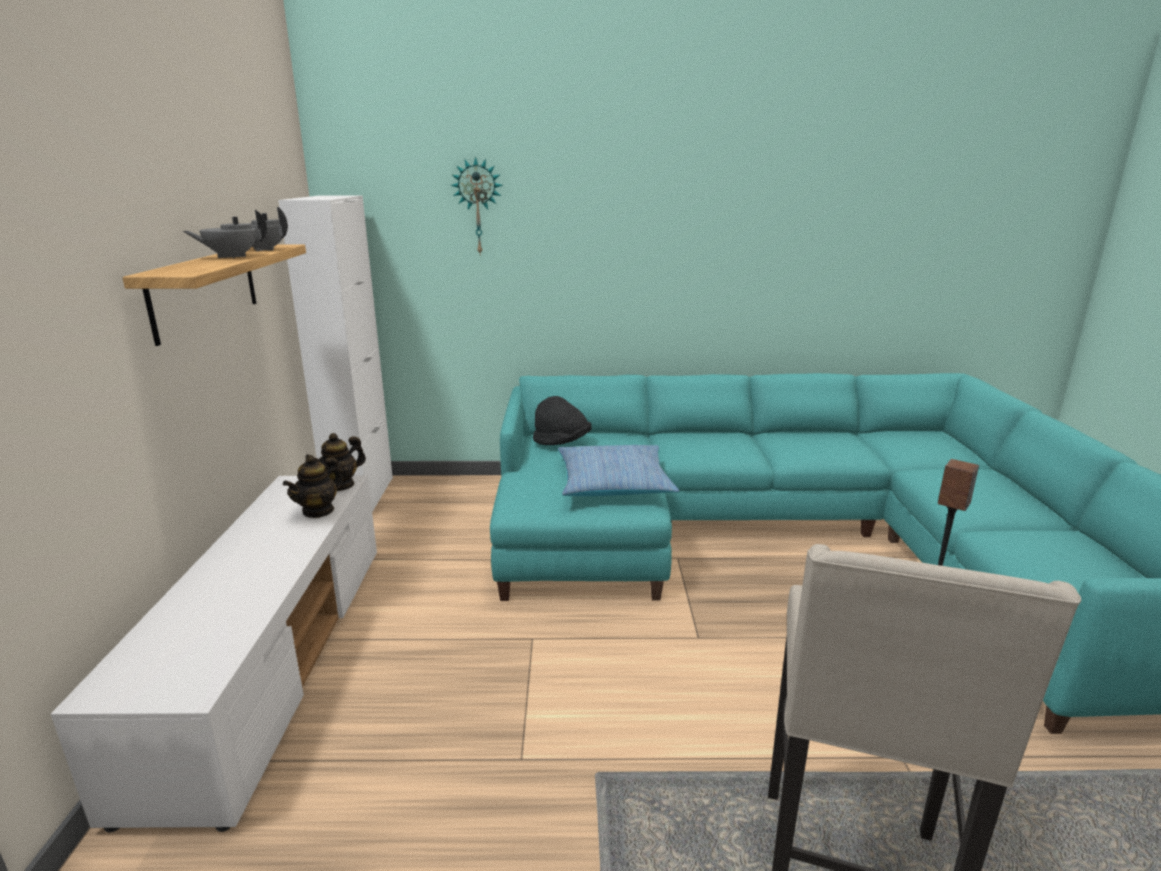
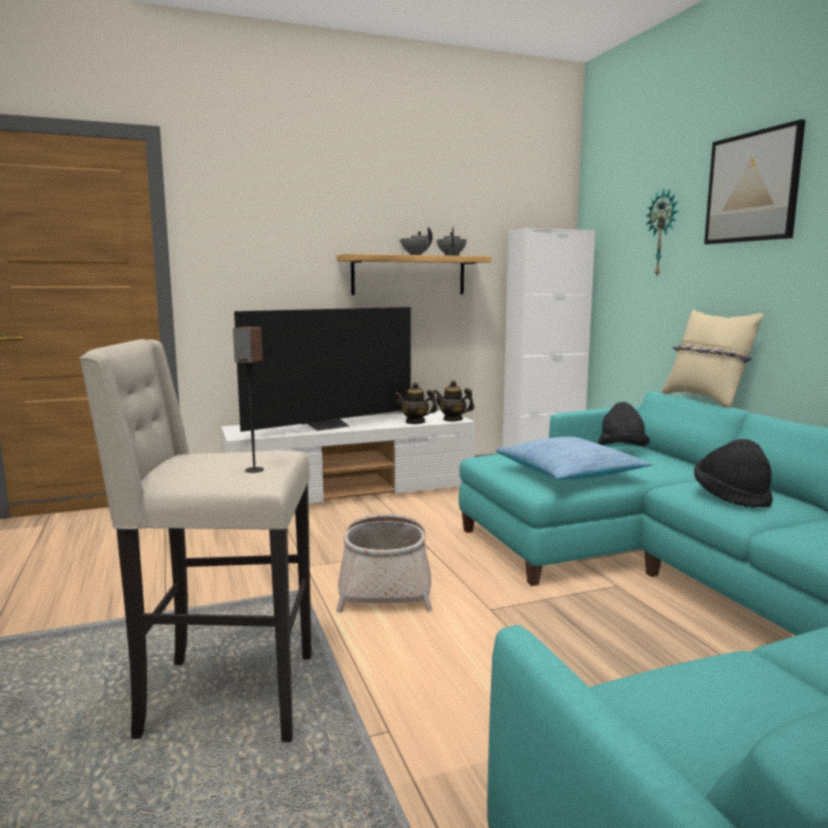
camera: 70 degrees right, 10 degrees down
none -> television [234,307,411,432]
none -> basket [336,513,433,613]
none -> beige pillow [662,310,763,408]
none -> black hat [694,439,773,508]
none -> picture [704,119,805,244]

